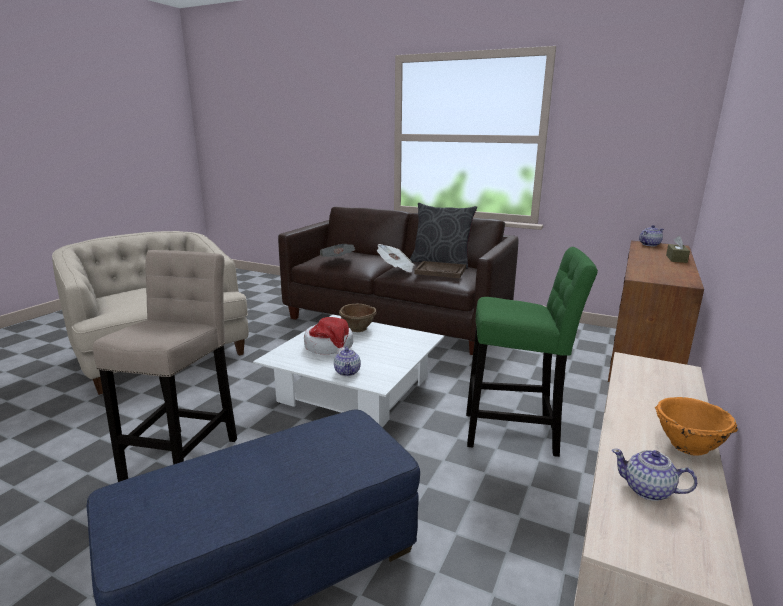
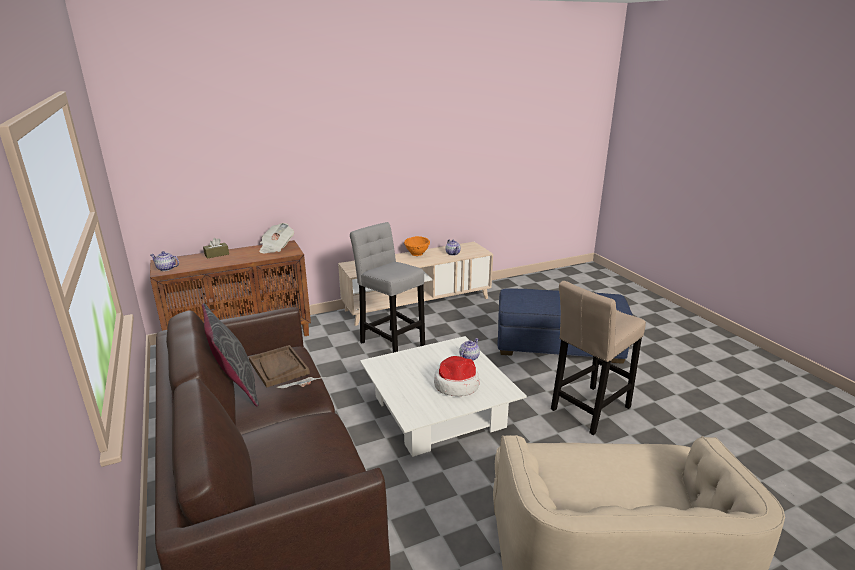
camera: 140 degrees left, 5 degrees up
newspaper [320,244,355,257] -> newspaper moved to [259,223,294,253]
brown bowl [339,304,377,332] -> none
green stool [466,247,598,457] -> grey stool [350,222,425,353]

